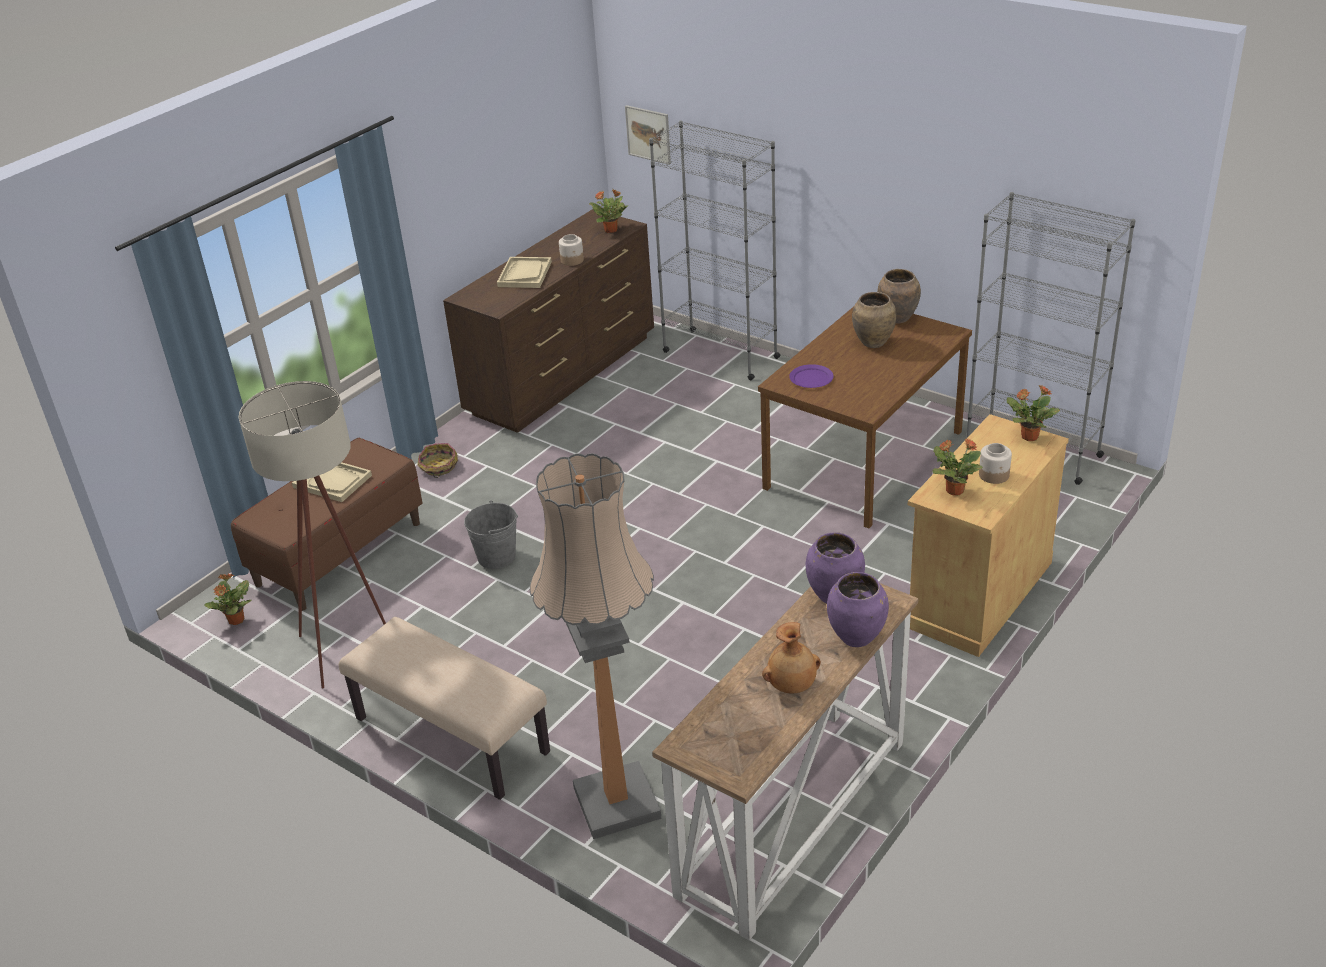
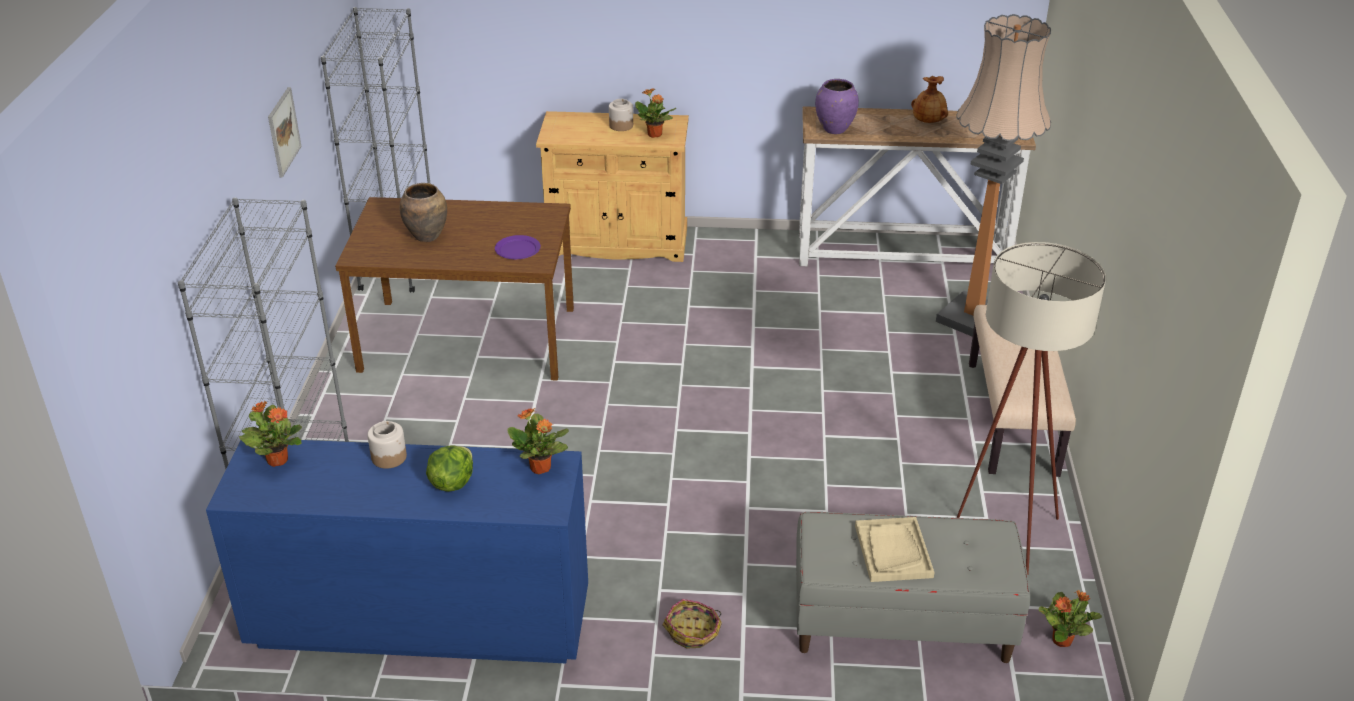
camera: 125 degrees left, 0 degrees up
brown bench [231,438,422,611] -> grey bench [796,512,1030,663]
brown dresser [443,209,654,433] -> blue dresser [206,439,588,663]
grey bucket [464,501,518,569] -> none
beige tray [497,257,552,288] -> lettuce [426,445,473,492]
picture [625,105,671,165] -> picture moved to [268,87,301,177]
purple vase [827,572,889,647] -> none
brown vase [877,269,921,323] -> none
potted plant [1007,385,1060,441] -> potted plant moved to [507,408,569,474]

